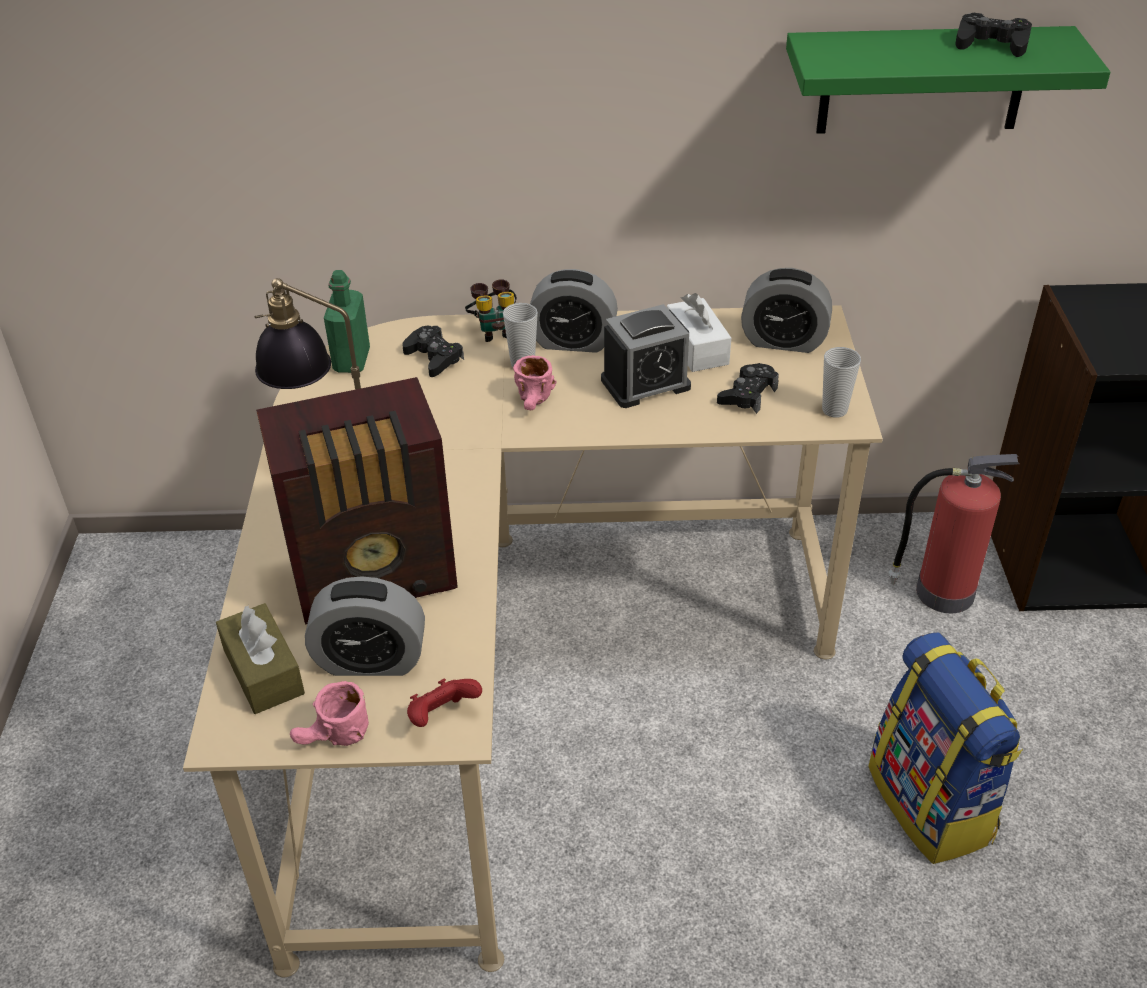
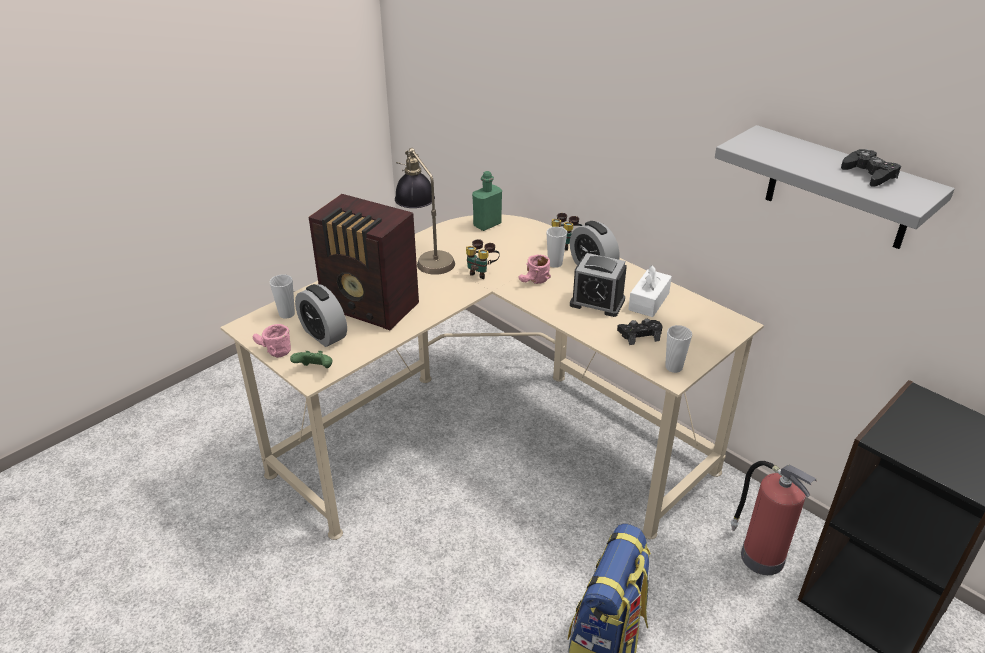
camera: 45 degrees right, 5 degrees down
brown tissue box [216,603,305,714] -> cup [269,274,295,319]
black game controller [402,326,464,377] -> none
red game controller [407,679,482,727] -> green game controller [290,351,333,368]
alarm clock [741,268,832,353] -> none
green shelf [786,26,1110,134] -> grey shelf [715,125,955,249]
none -> binoculars [466,239,500,279]

